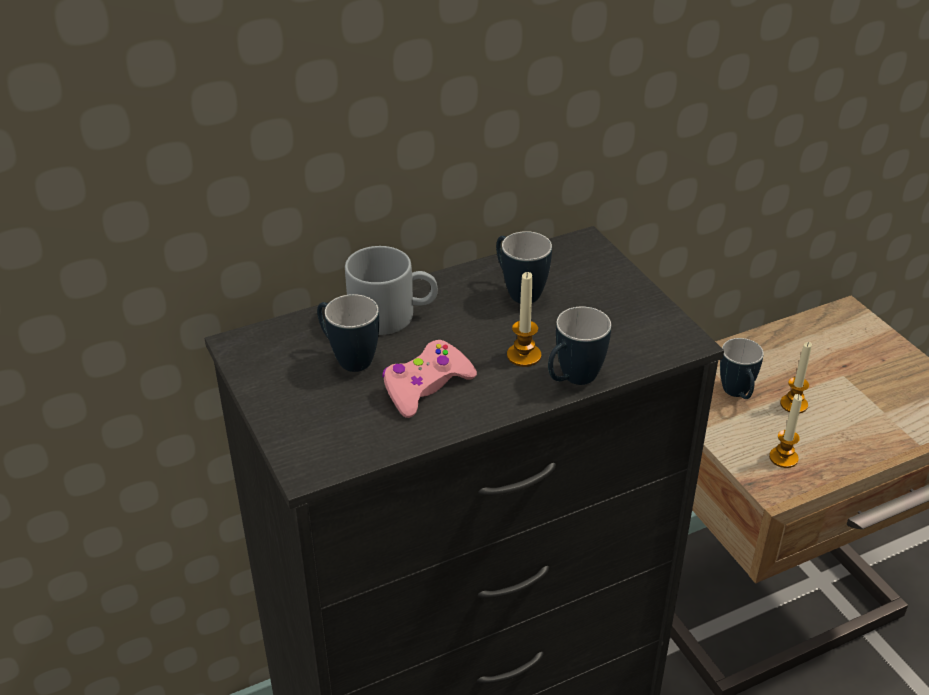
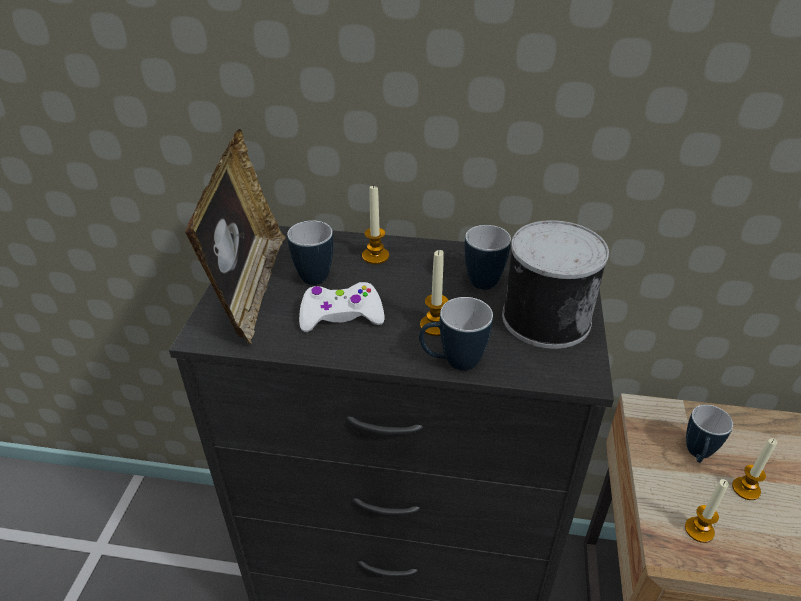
camera: 35 degrees right, 0 degrees up
grey mug [345,246,438,335] -> candle [362,184,389,264]
pink game controller [382,340,477,418] -> white game controller [299,282,385,332]
none -> picture frame [185,129,285,344]
none -> can [502,220,609,349]

